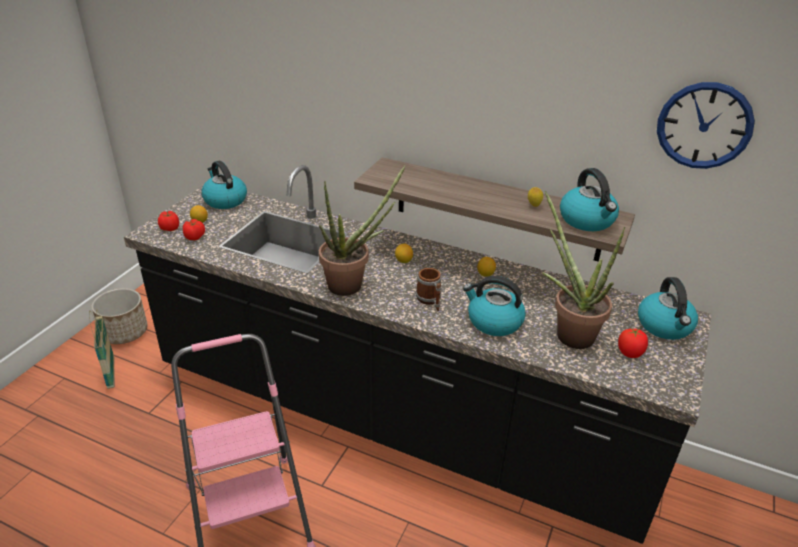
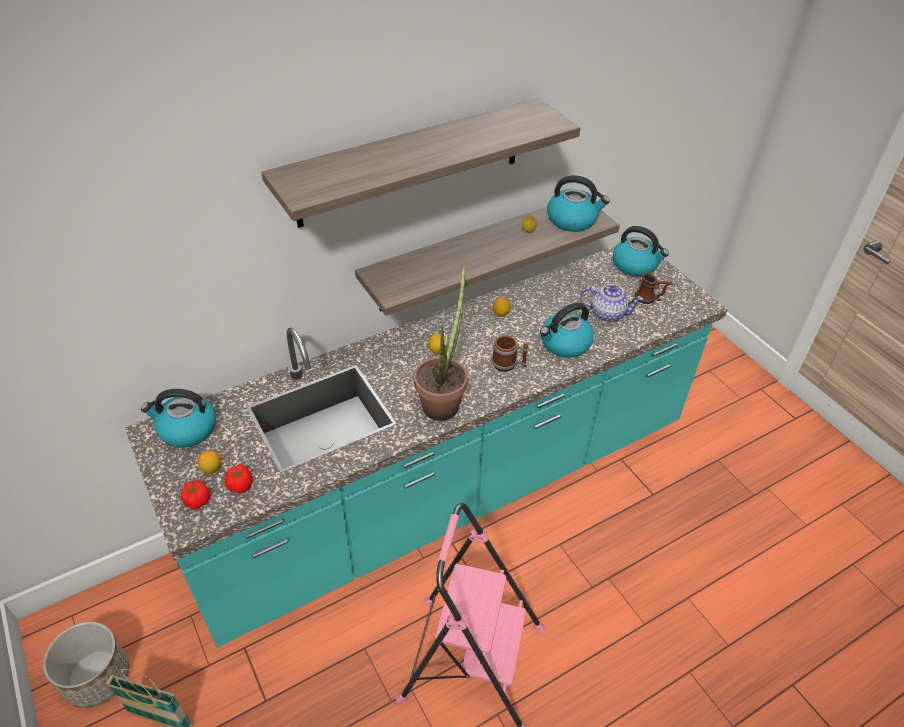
camera: 55 degrees left, 10 degrees up
black counter [124,165,711,544] -> turquoise counter [124,246,728,648]
potted plant [541,191,626,349] -> teapot [580,284,643,322]
tomato [618,329,648,358] -> mug [635,273,673,304]
wall clock [657,82,755,169] -> none
none -> shelf [261,98,580,228]

